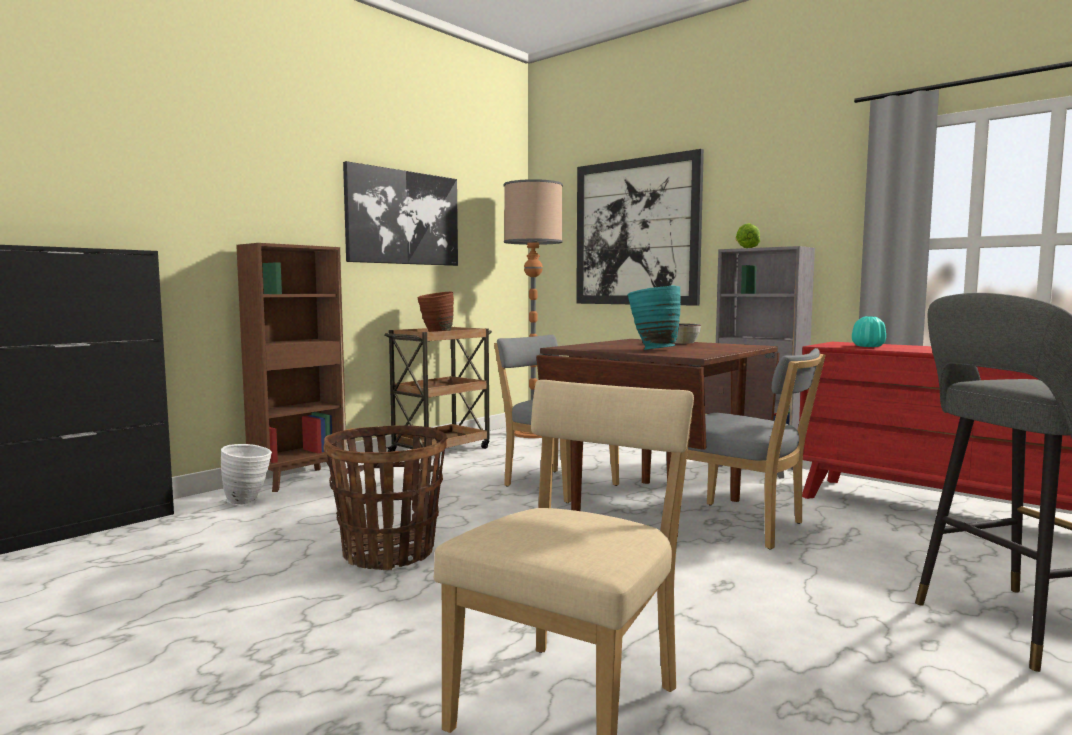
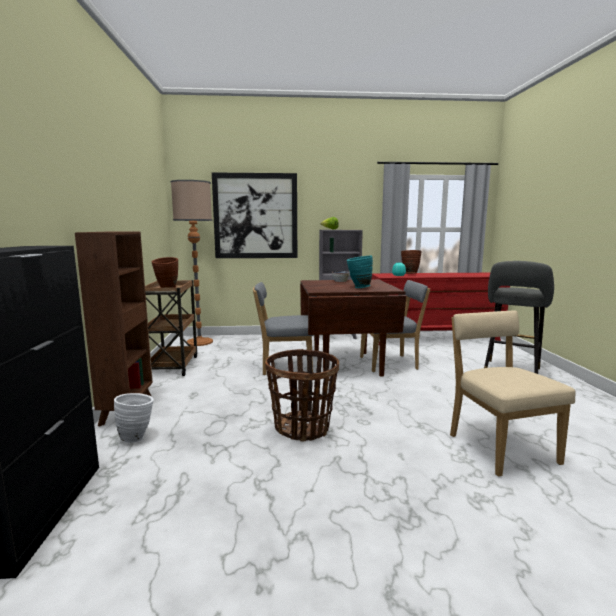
camera: 45 degrees left, 5 degrees up
picture [343,161,458,266] -> none
none -> brown vase [401,250,422,274]

